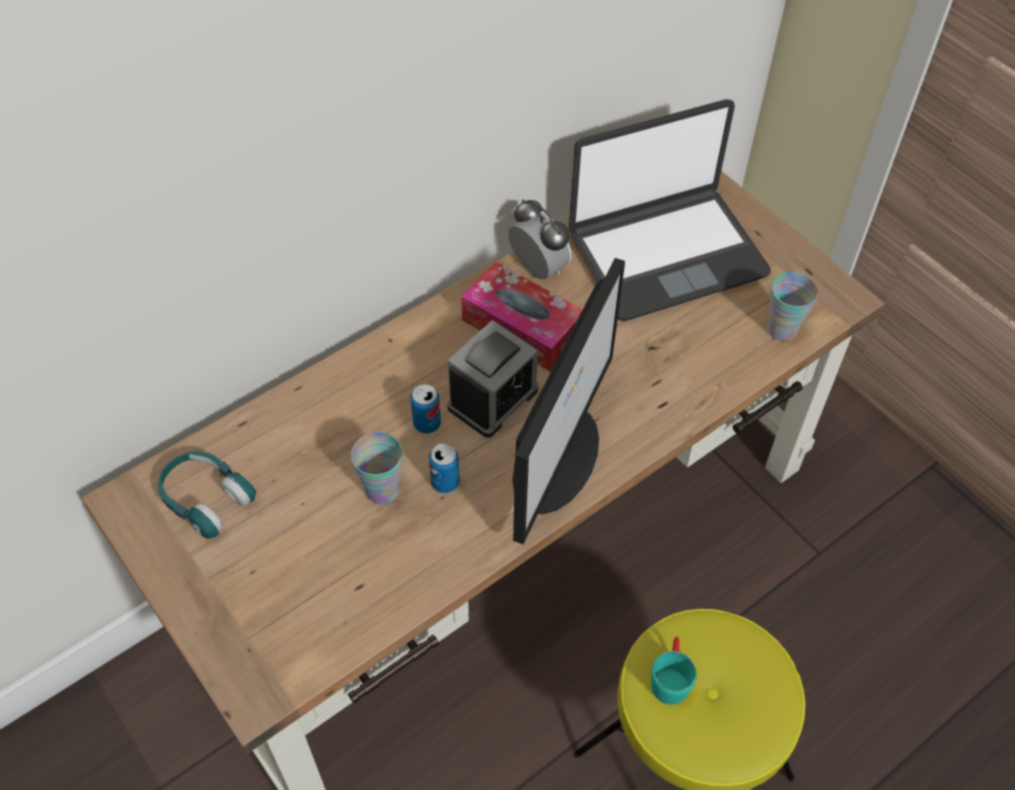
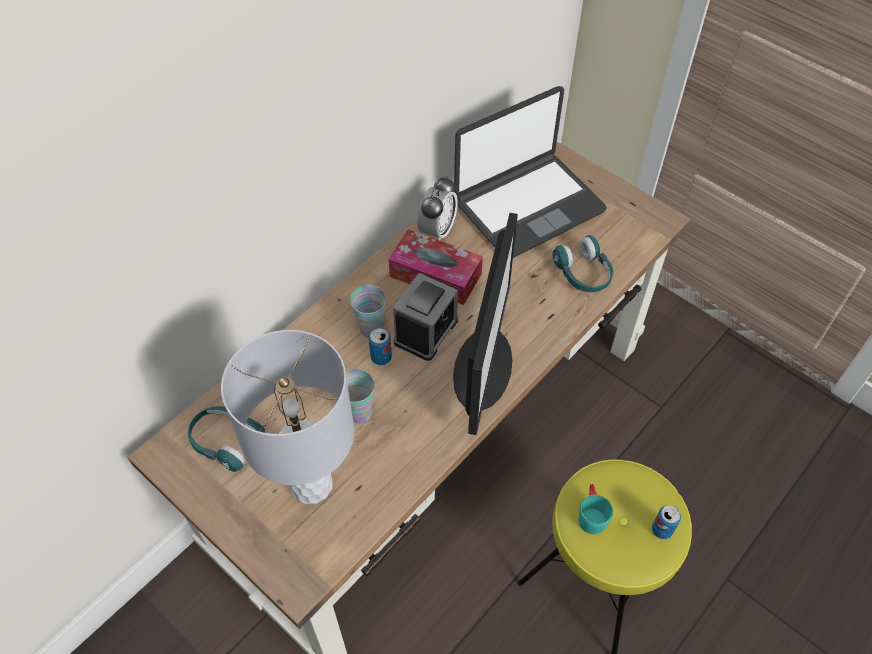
camera: 10 degrees left, 0 degrees up
can [429,443,460,493] -> can moved to [652,505,681,539]
alarm clock [508,199,572,280] -> alarm clock turned 75 degrees clockwise [417,177,458,241]
cup [767,272,818,341] -> cup moved to [350,285,387,338]
none -> grey table lamp [221,330,354,504]
none -> turquoise headphones [553,235,613,292]

